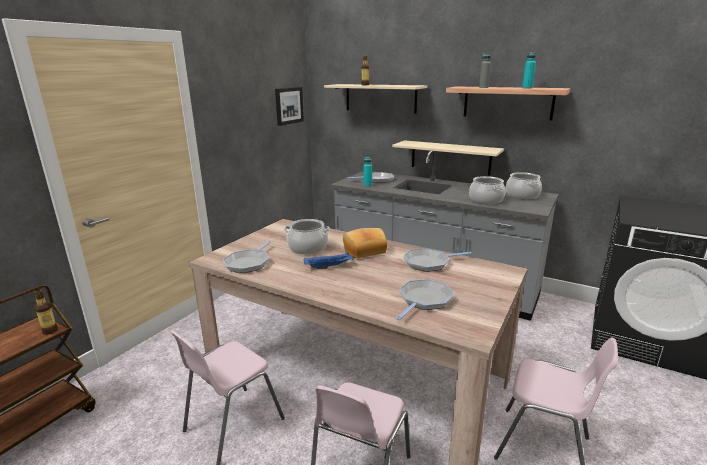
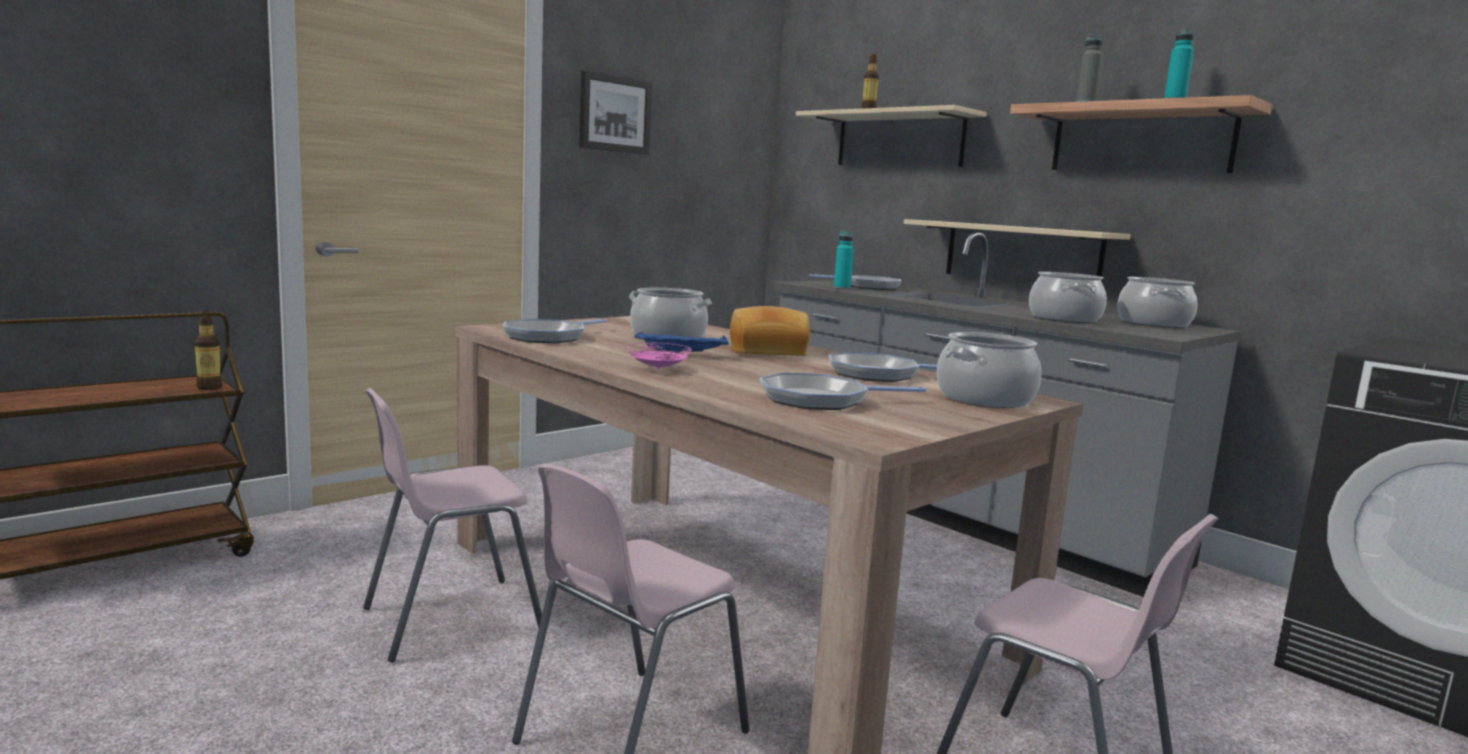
camera: 15 degrees right, 10 degrees down
picture [275,87,304,126] -> picture moved to [579,71,652,155]
frying pan [396,279,454,320] -> frying pan turned 150 degrees counterclockwise [760,373,926,410]
none -> pink plate [627,343,692,370]
none -> cooking pot [937,332,1041,408]

